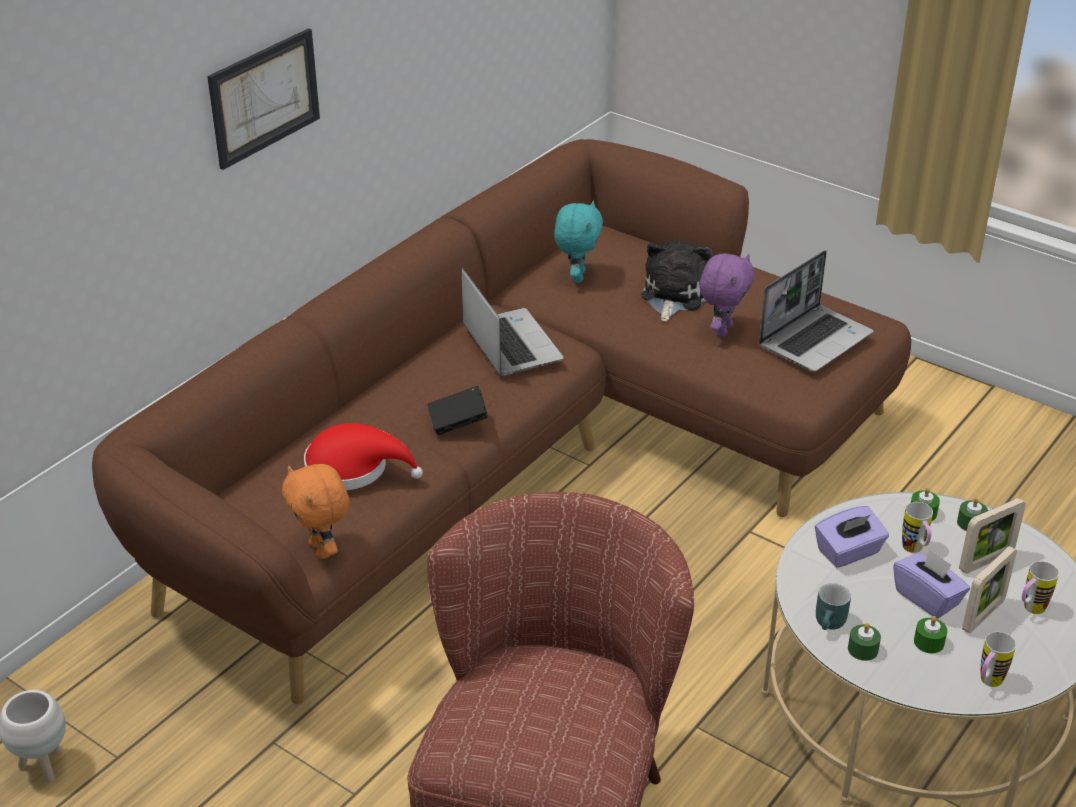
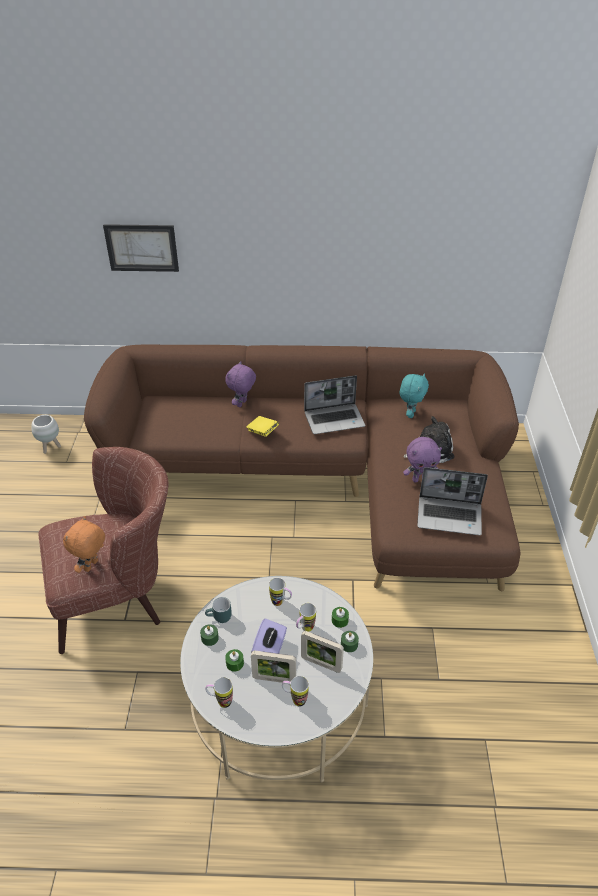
camera: 55 degrees right, 5 degrees up
picture [207,28,320,170] -> picture moved to [103,224,179,272]
orange plush toy [282,464,349,559] -> orange plush toy moved to [63,516,105,573]
red hat [304,423,423,490] -> none
black book [428,386,488,435] -> yellow book [247,416,279,437]
laptop [462,268,564,376] -> laptop turned 45 degrees clockwise [304,375,365,434]
turquoise plush toy [554,201,603,283] -> turquoise plush toy turned 45 degrees counterclockwise [400,373,429,418]
purple tissue box [815,506,889,568] -> mug [269,578,292,606]
none -> purple plush toy [225,361,256,407]

